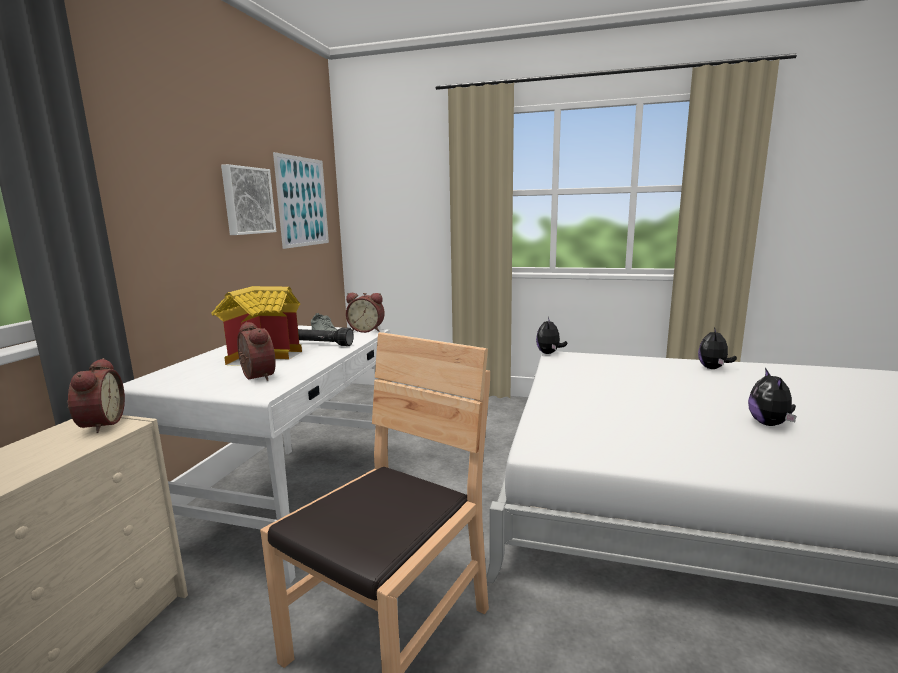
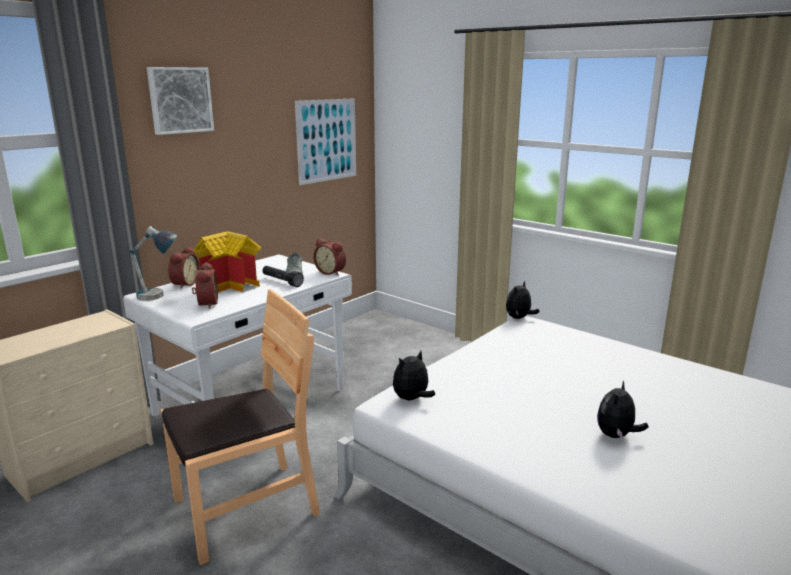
camera: 25 degrees right, 5 degrees up
alarm clock [67,358,125,433] -> alarm clock moved to [168,246,200,289]
picture [221,164,276,235] -> picture moved to [147,67,214,135]
plush toy [698,327,737,369] -> plush toy moved to [393,351,435,400]
none -> table lamp [130,226,177,301]

